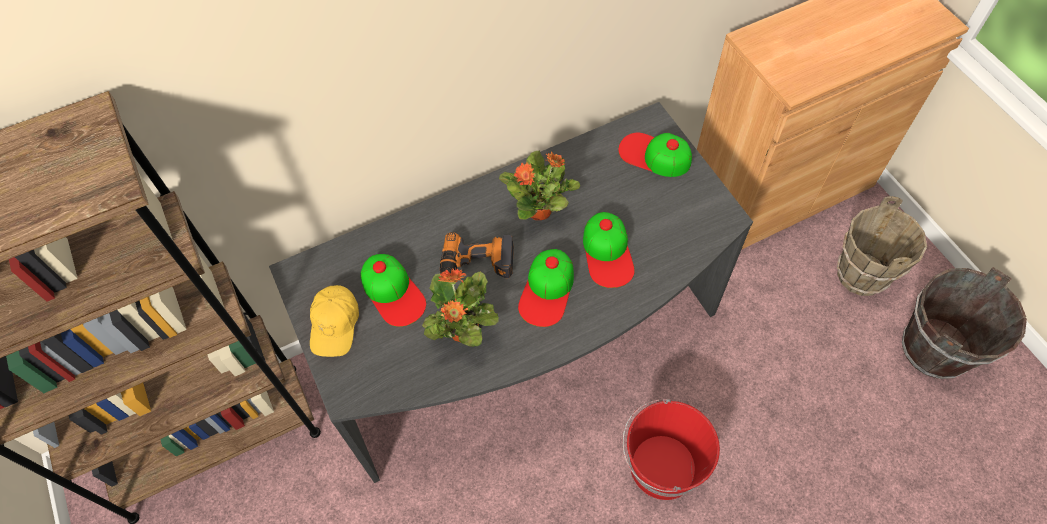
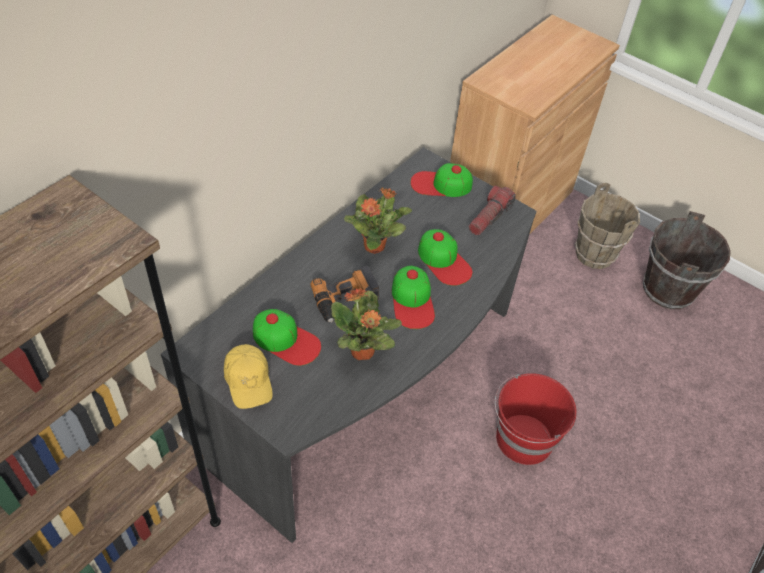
camera: 30 degrees left, 10 degrees down
none -> flashlight [469,186,516,235]

